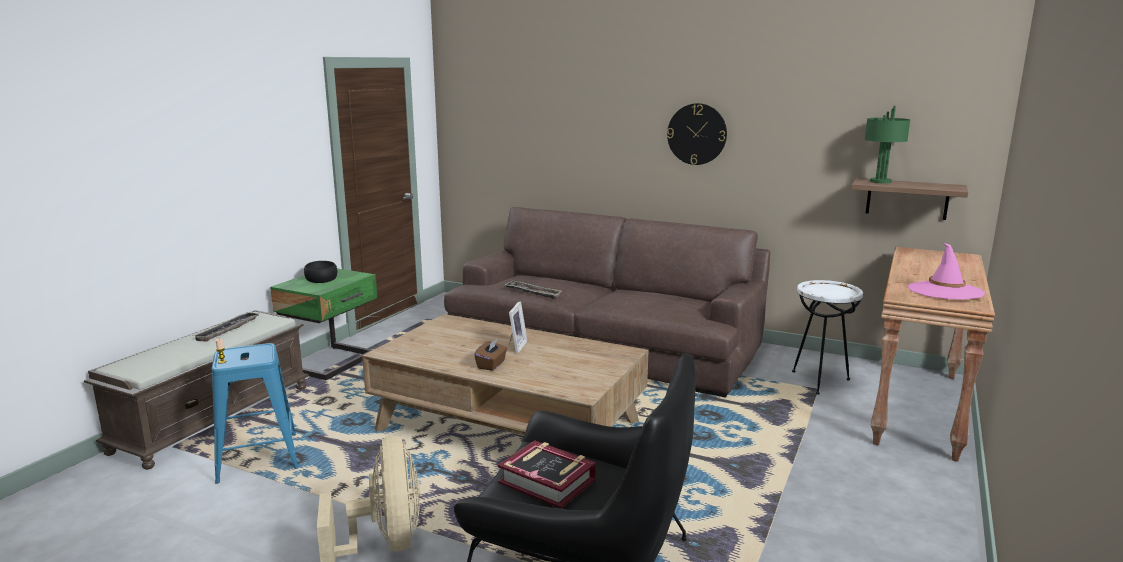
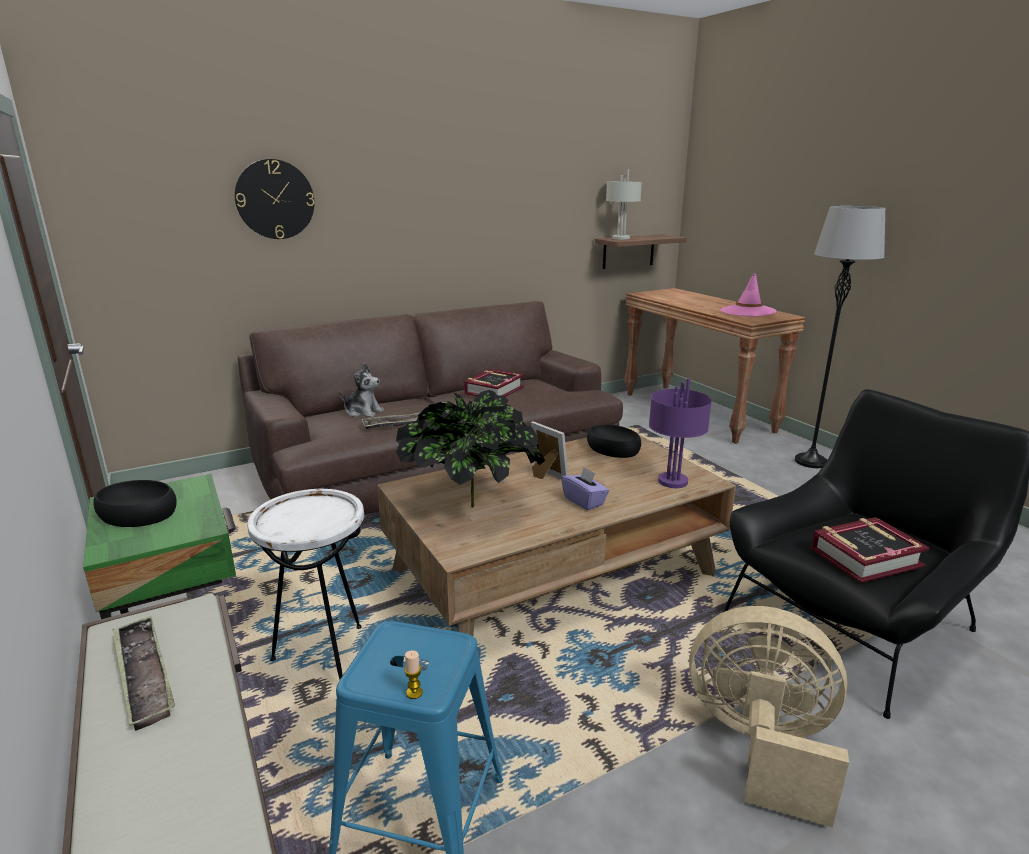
camera: 55 degrees left, 5 degrees up
brown tissue box [474,338,507,371] -> purple tissue box [561,467,609,510]
wall clock [667,103,727,165] -> wall clock moved to [235,159,314,239]
white side table [792,280,863,395] -> white side table moved to [247,489,364,679]
green table lamp [865,106,910,184] -> grey table lamp [606,169,642,239]
none -> plush toy [339,364,384,417]
none -> potted plant [396,390,545,508]
none -> book [464,369,524,397]
none -> black bowl [587,424,641,458]
none -> purple table lamp [649,378,712,488]
none -> grey floor lamp [795,206,885,468]

